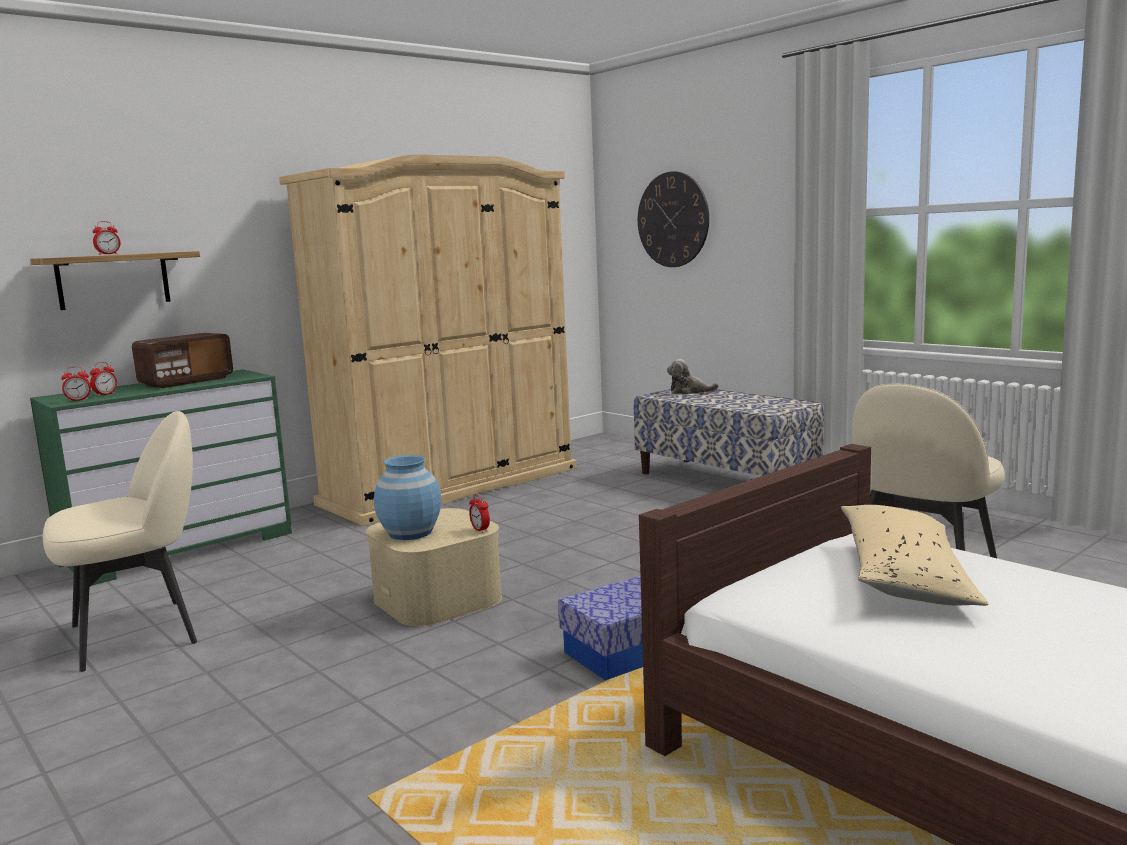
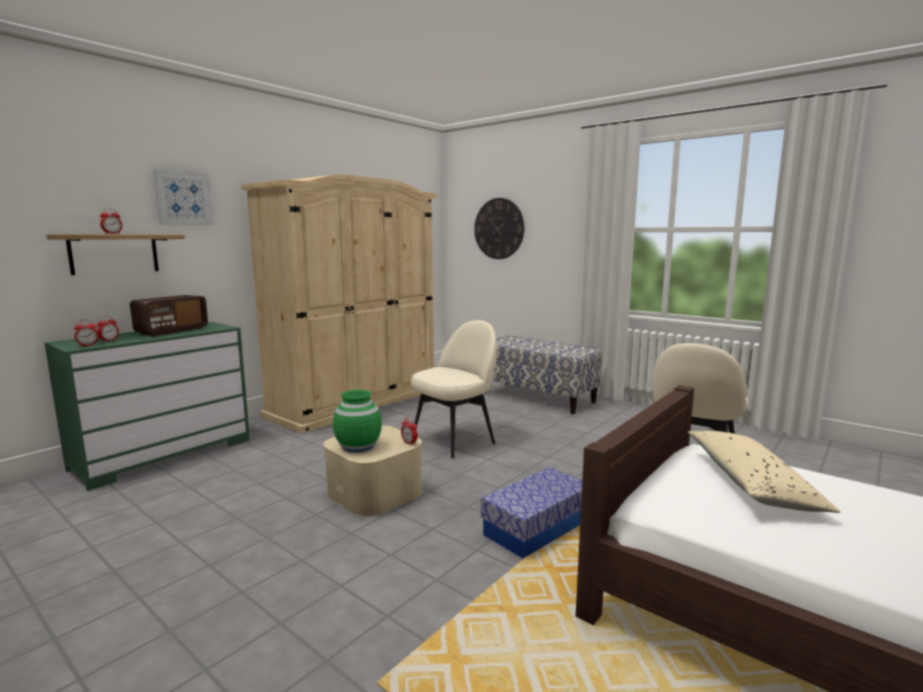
camera: 10 degrees left, 0 degrees up
beige chair [43,411,197,672] -> beige chair moved to [411,320,497,458]
blue vase [374,455,441,540] -> green vase [333,390,382,453]
plush toy [667,359,719,394] -> none
none -> picture [153,168,214,225]

